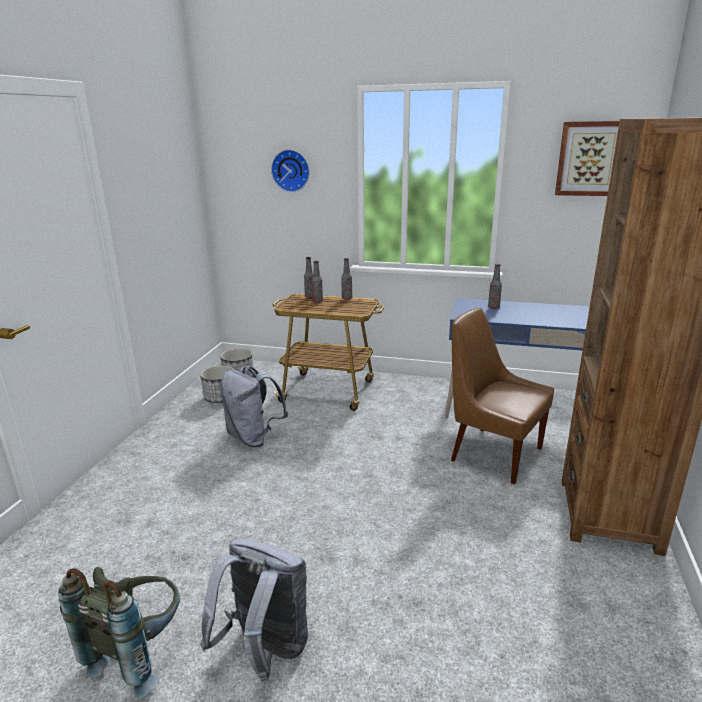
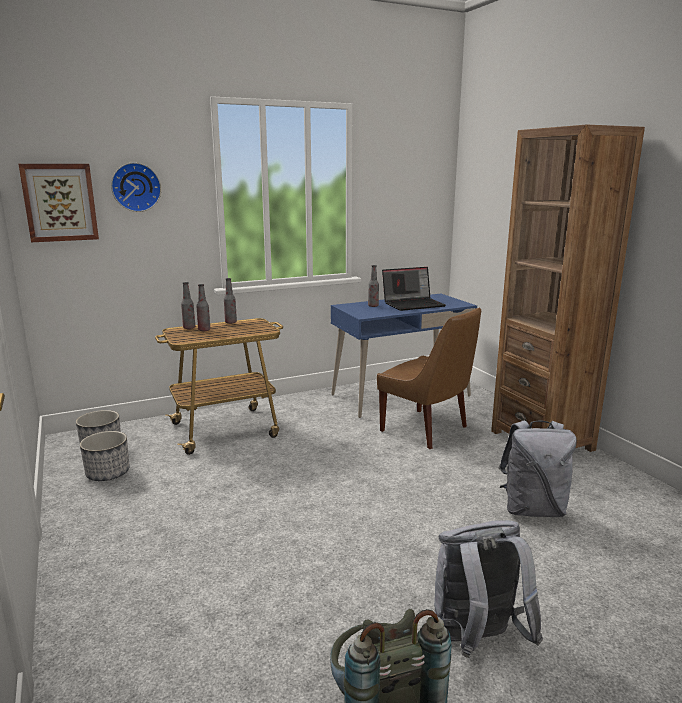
camera: 40 degrees left, 5 degrees down
grey backpack [220,366,288,447] -> grey backpack moved to [499,421,577,517]
brown chair [451,308,554,484] -> brown chair turned 135 degrees counterclockwise [377,308,481,449]
picture [555,121,619,196] -> picture moved to [18,164,99,242]
none -> laptop [382,267,446,311]

